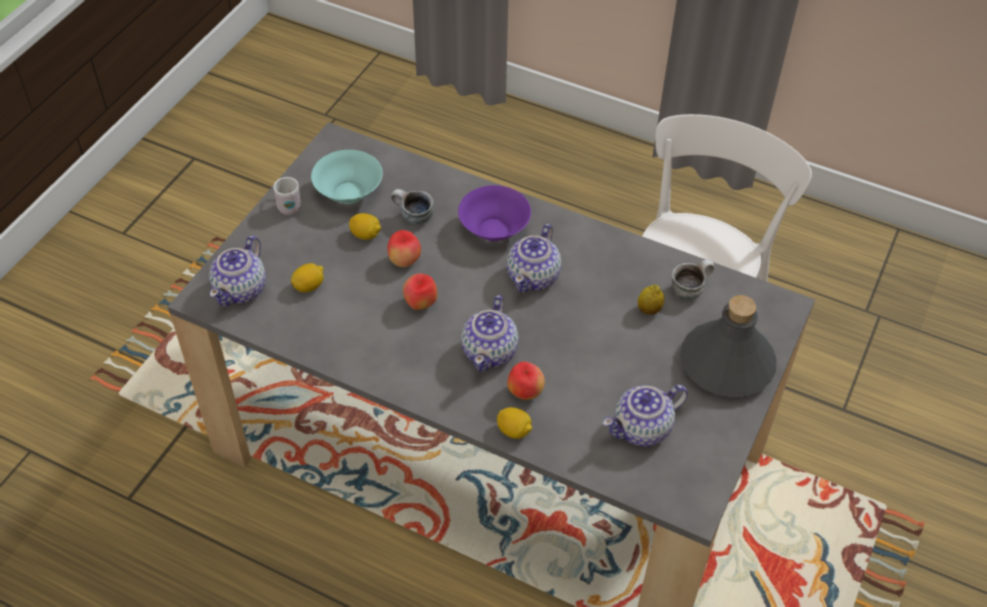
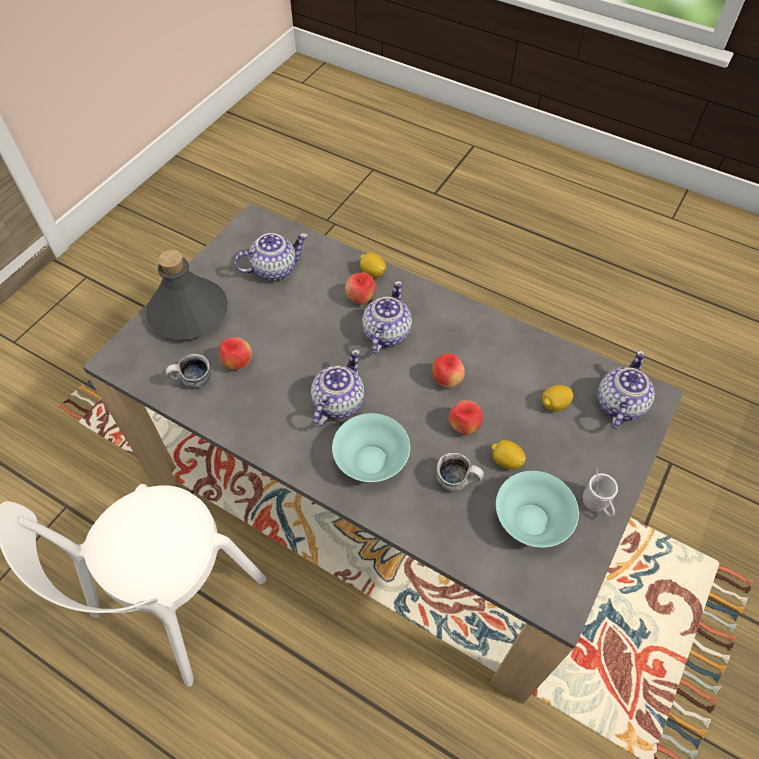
camera: 175 degrees left, 5 degrees up
purple bowl [458,185,531,241] -> turquoise bowl [332,413,410,482]
lemon [638,285,664,315] -> apple [220,337,252,370]

